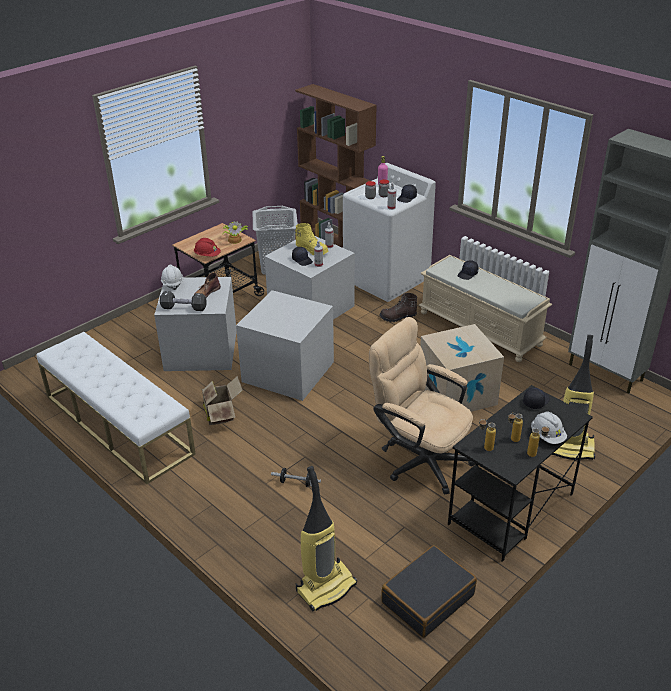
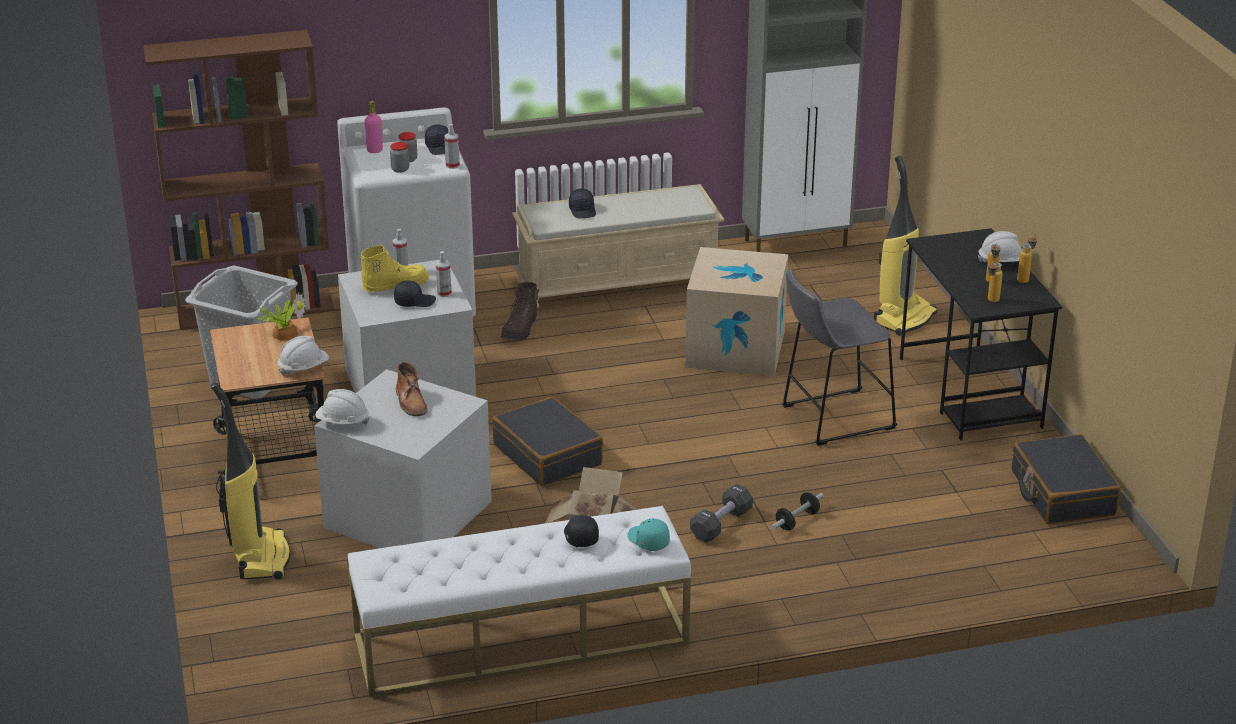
camera: 60 degrees left, 5 degrees down
black dumbbell [160,291,207,311] -> black dumbbell moved to [690,484,753,543]
red hard hat [194,238,221,257] -> white hard hat [278,336,329,376]
grey storage box [236,290,334,401] -> black suitcase [492,397,603,486]
vacuum cleaner [296,466,357,611] -> vacuum cleaner moved to [211,382,291,580]
beige office chair [369,317,475,495] -> grey stool [782,269,897,446]
black cap [523,388,550,409] -> black cap moved to [564,515,599,547]
none -> turquoise cap [627,518,670,551]

